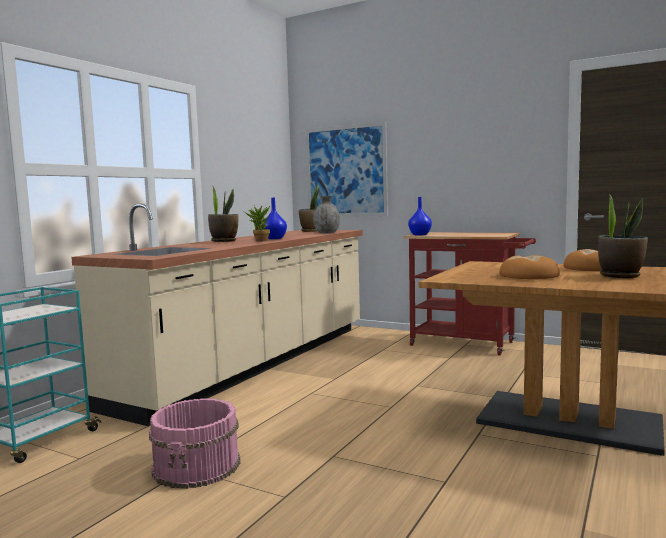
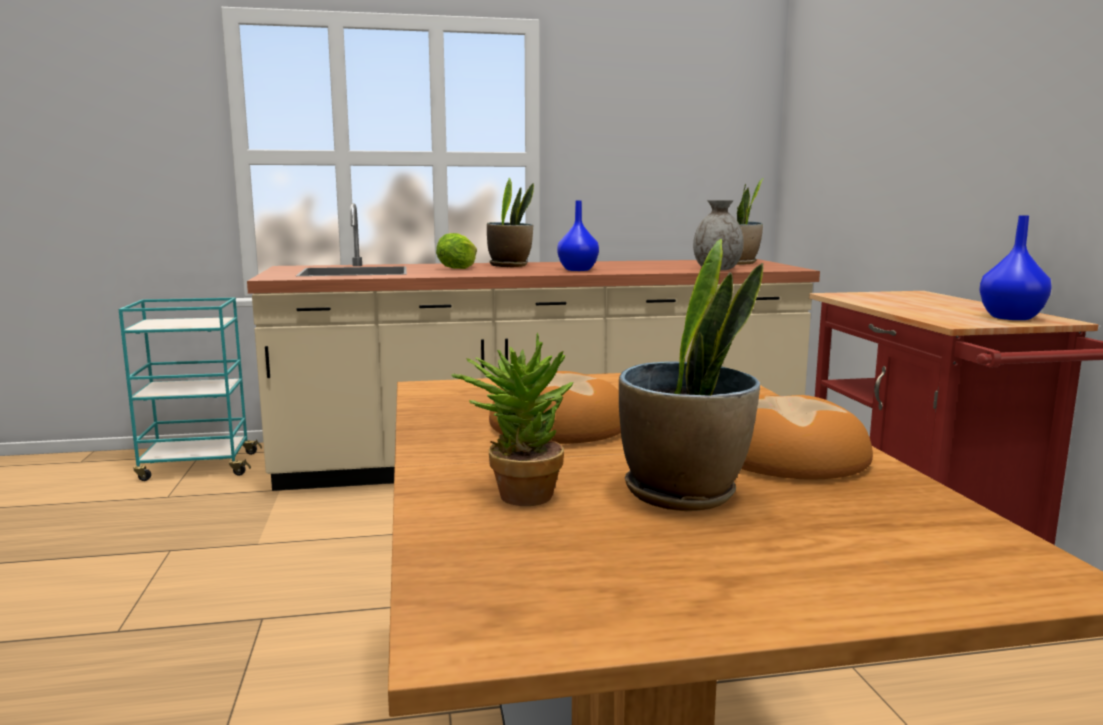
camera: 50 degrees right, 5 degrees up
pink bucket [149,398,240,489] -> none
potted plant [243,205,271,242] -> potted plant moved to [451,333,574,506]
picture [306,122,388,217] -> none
blue vase [408,197,432,235] -> blue vase moved to [979,215,1052,320]
none -> lettuce [436,233,477,269]

